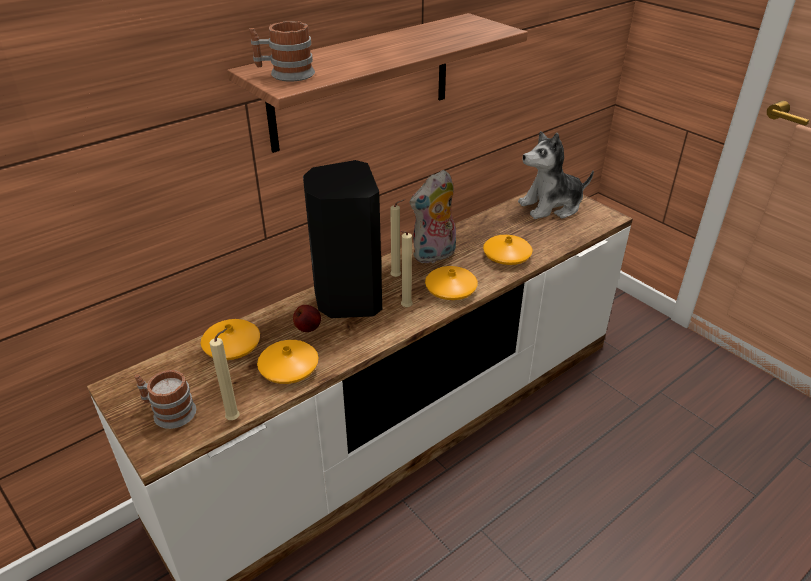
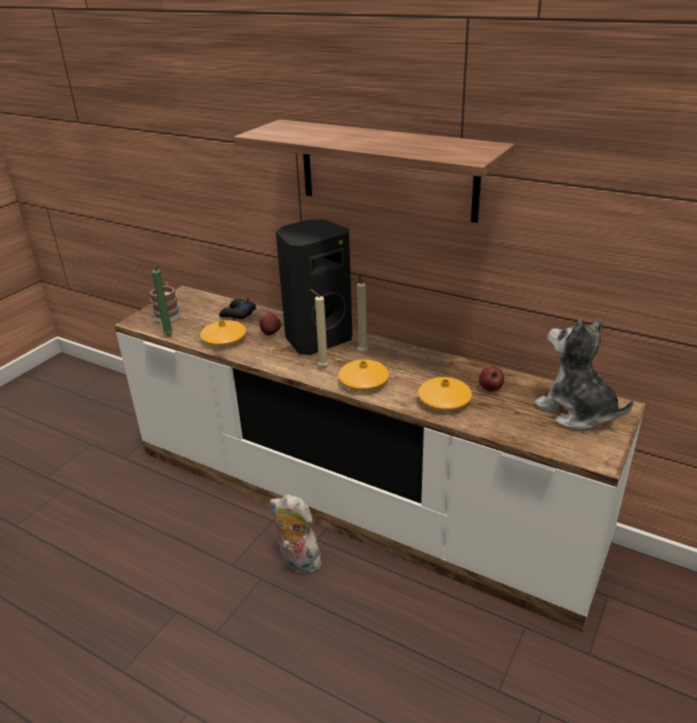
camera: 70 degrees right, 5 degrees down
orange vase [201,319,260,360] -> black game controller [219,298,256,319]
beige candle [209,328,240,420] -> green candle [152,266,173,336]
mug [249,21,315,82] -> none
plush toy [410,170,456,264] -> plush toy moved to [270,495,327,574]
none -> apple [479,366,504,392]

